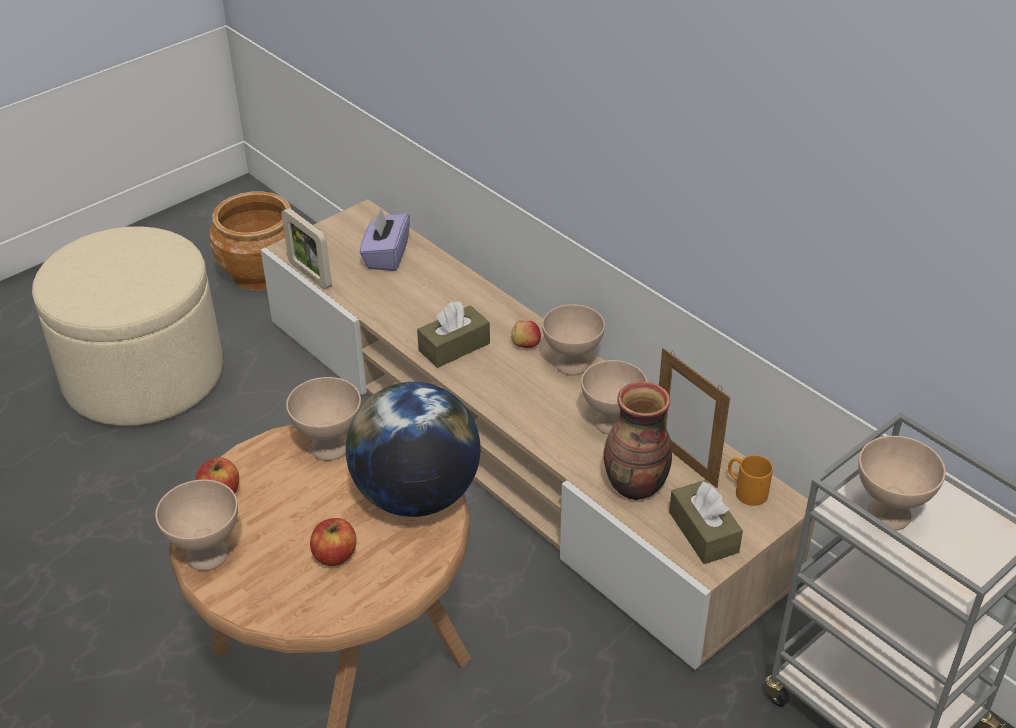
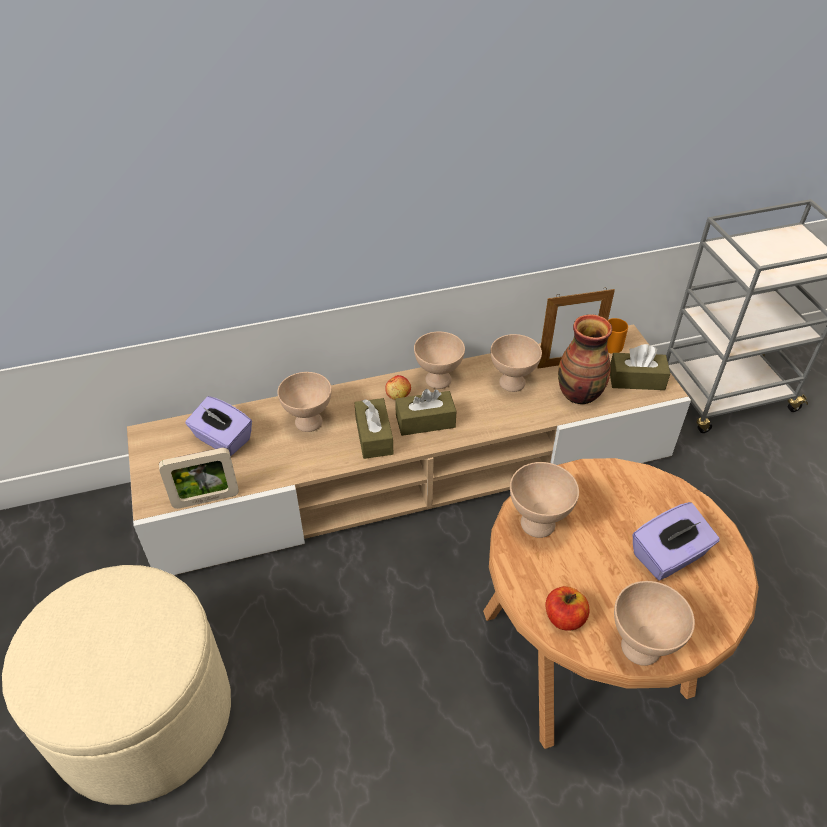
camera: 65 degrees left, 5 degrees up
brown planter [209,192,291,291] -> none
apple [310,518,356,566] -> purple tissue box [633,502,719,580]
globe [346,382,480,517] -> none
beige bowl [858,436,946,531] -> beige bowl moved to [277,372,332,432]
none -> brown tissue box [395,389,456,436]

